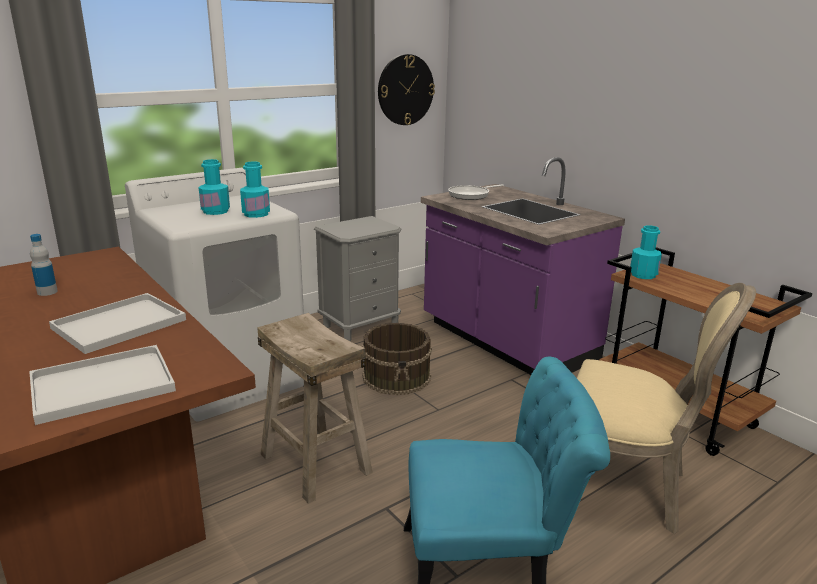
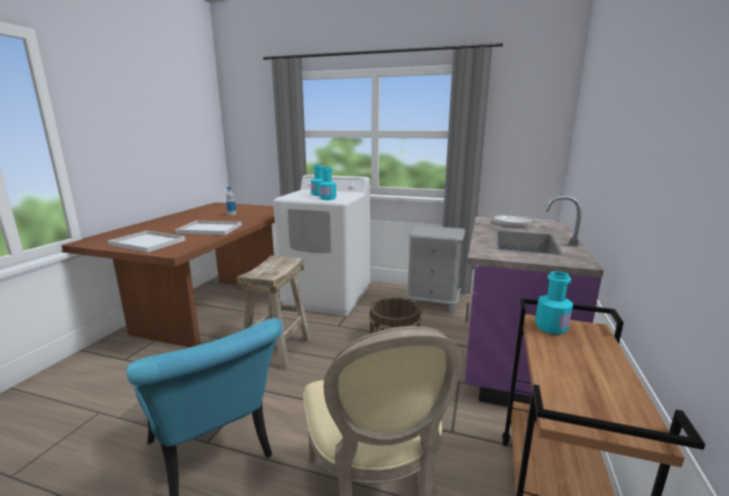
camera: 55 degrees right, 5 degrees down
wall clock [378,54,435,125] -> none

